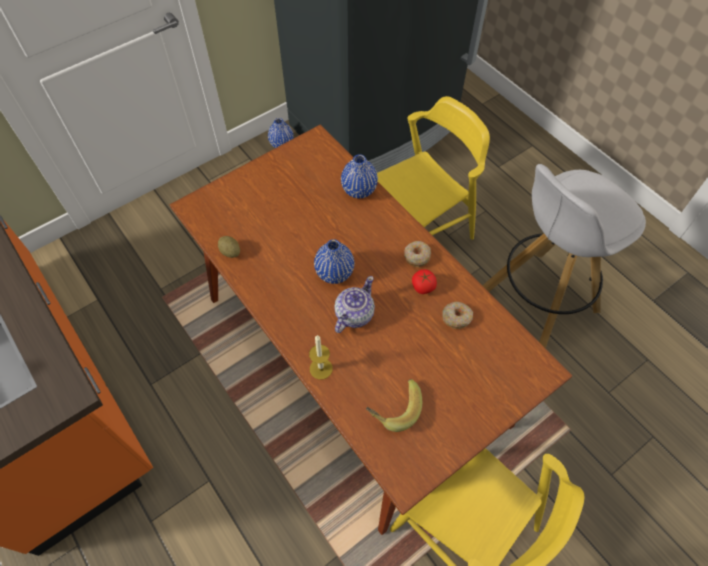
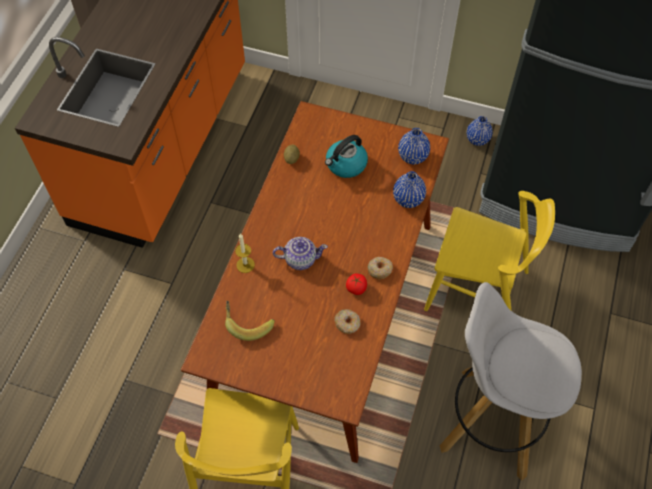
camera: 55 degrees right, 0 degrees up
blue vase [314,239,354,284] -> blue vase moved to [398,128,430,164]
none -> kettle [325,135,368,178]

